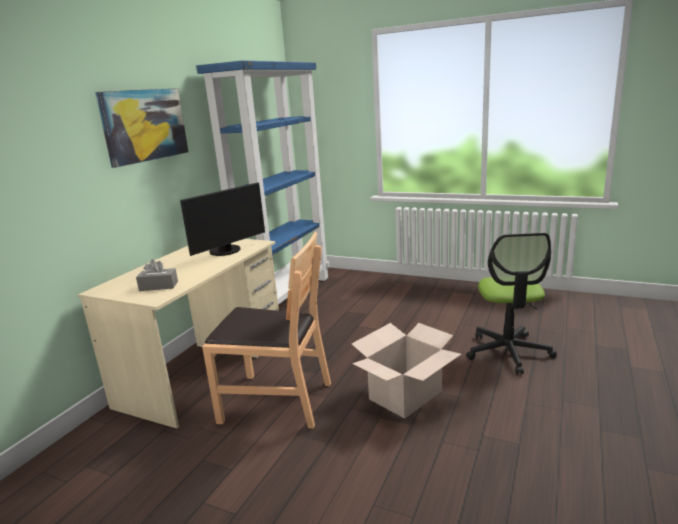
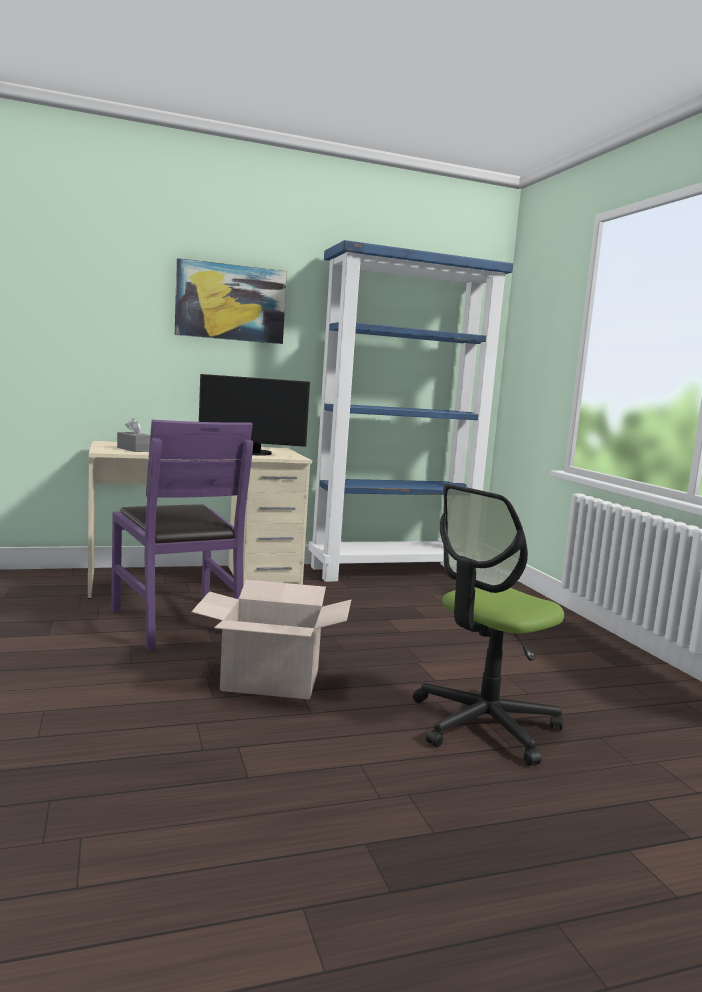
camera: 45 degrees right, 10 degrees down
brown chair [202,232,331,429] -> purple chair [111,420,253,650]

